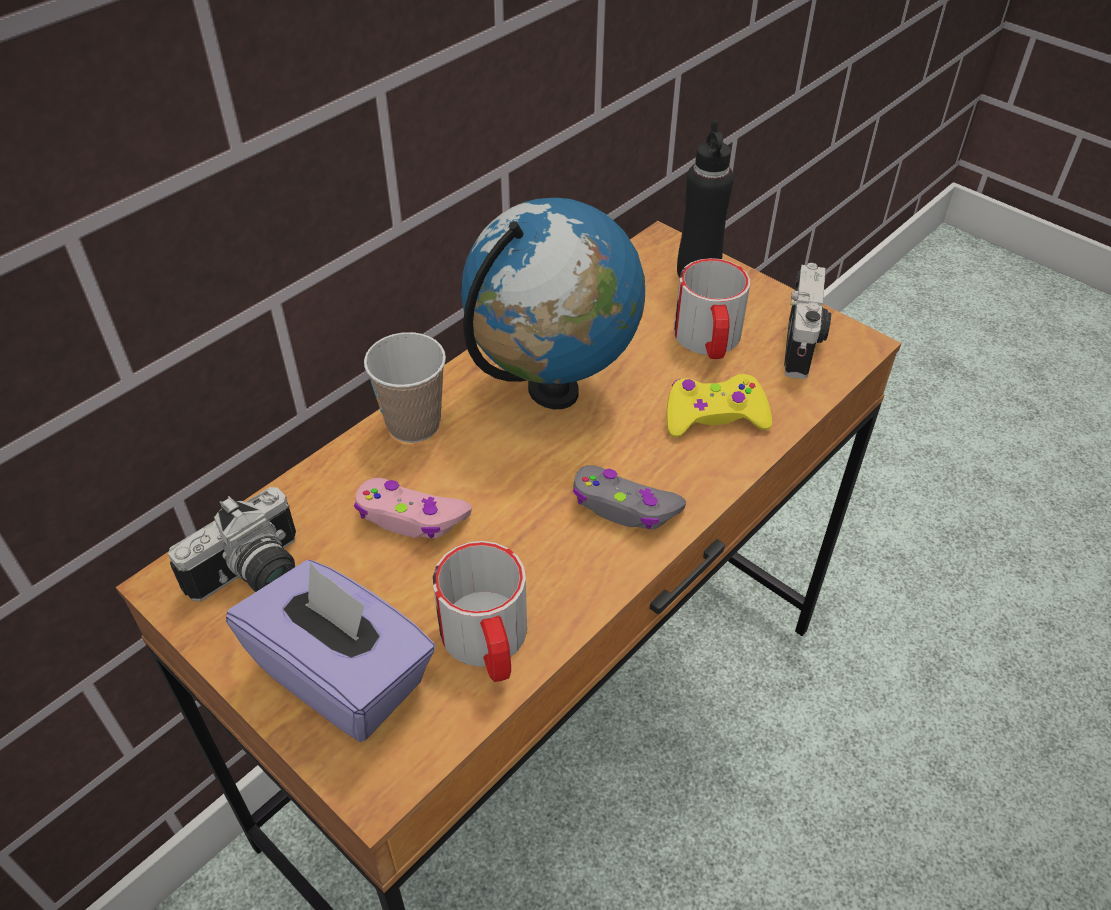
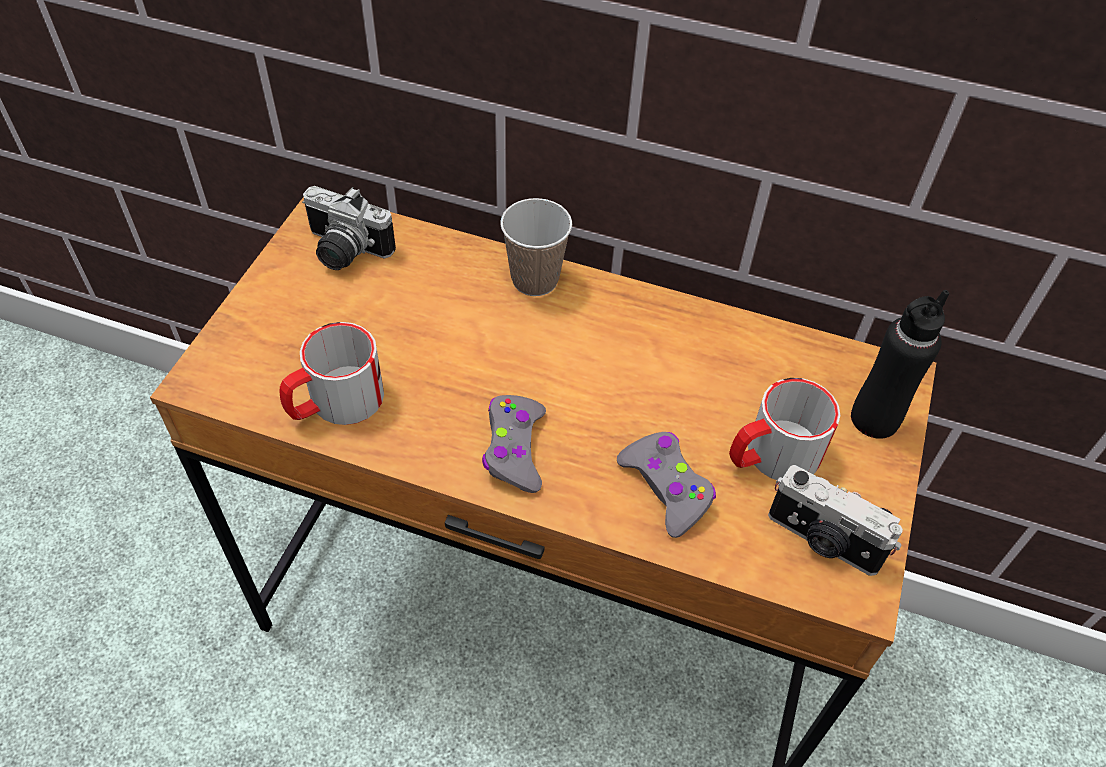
camera: 65 degrees right, 5 degrees up
purple tissue box [226,560,436,742] -> none
pink game controller [354,478,472,538] -> none
globe [461,198,645,409] -> none
yellow game controller [667,374,772,437] -> grey game controller [617,432,716,538]
camera [784,263,831,379] -> camera turned 45 degrees clockwise [768,465,903,576]

